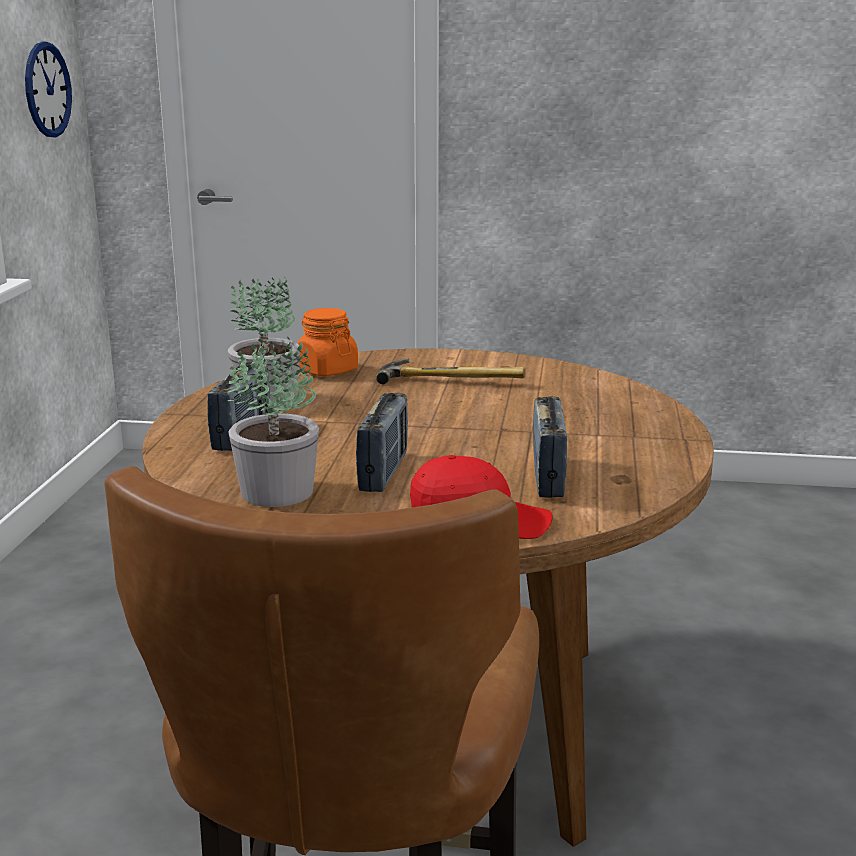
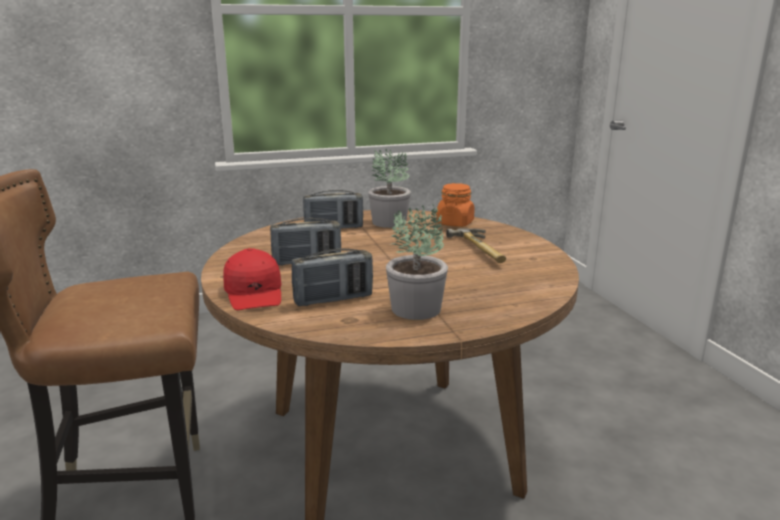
camera: 65 degrees right, 0 degrees up
wall clock [25,41,72,137] -> none
potted plant [228,337,319,507] -> potted plant moved to [386,204,448,320]

